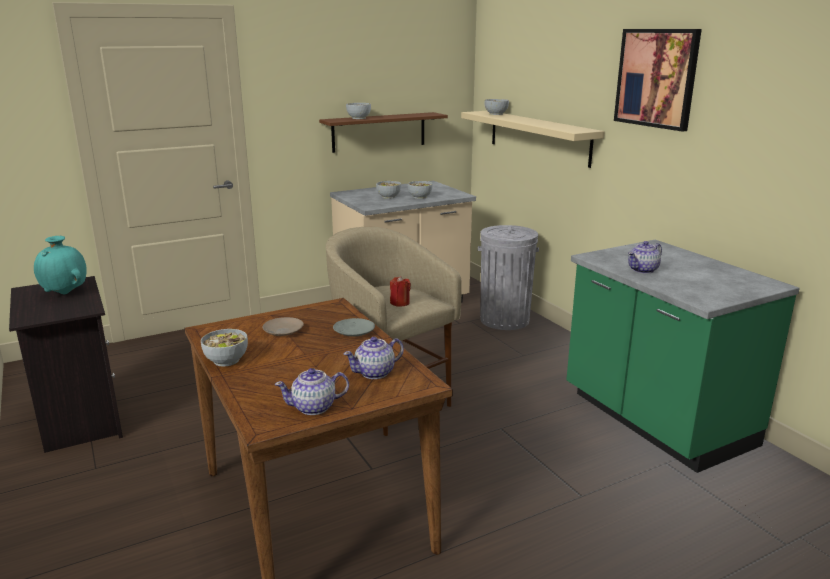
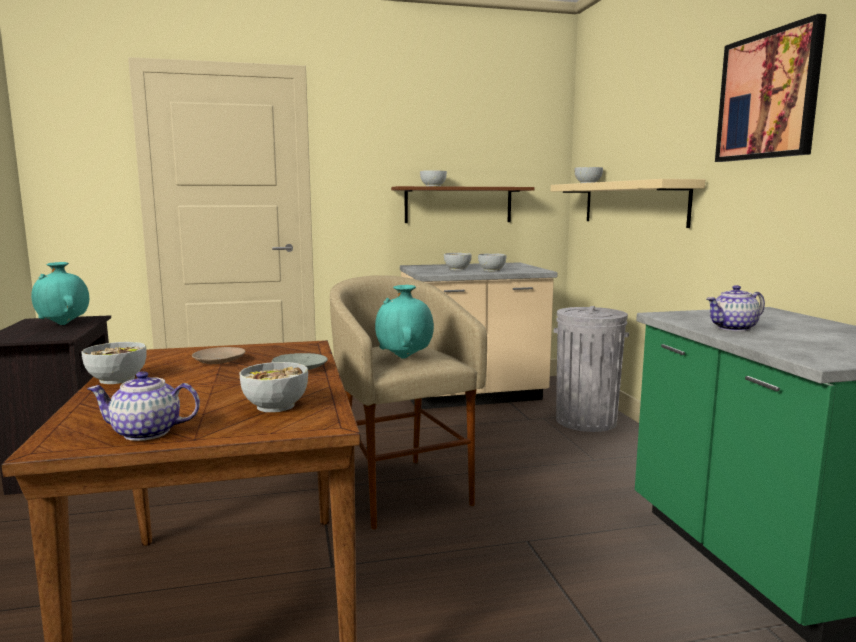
camera: 15 degrees right, 10 degrees down
teapot [344,337,404,379] -> bowl [240,362,308,412]
red candle [390,276,411,307] -> turquoise vase [375,285,434,359]

